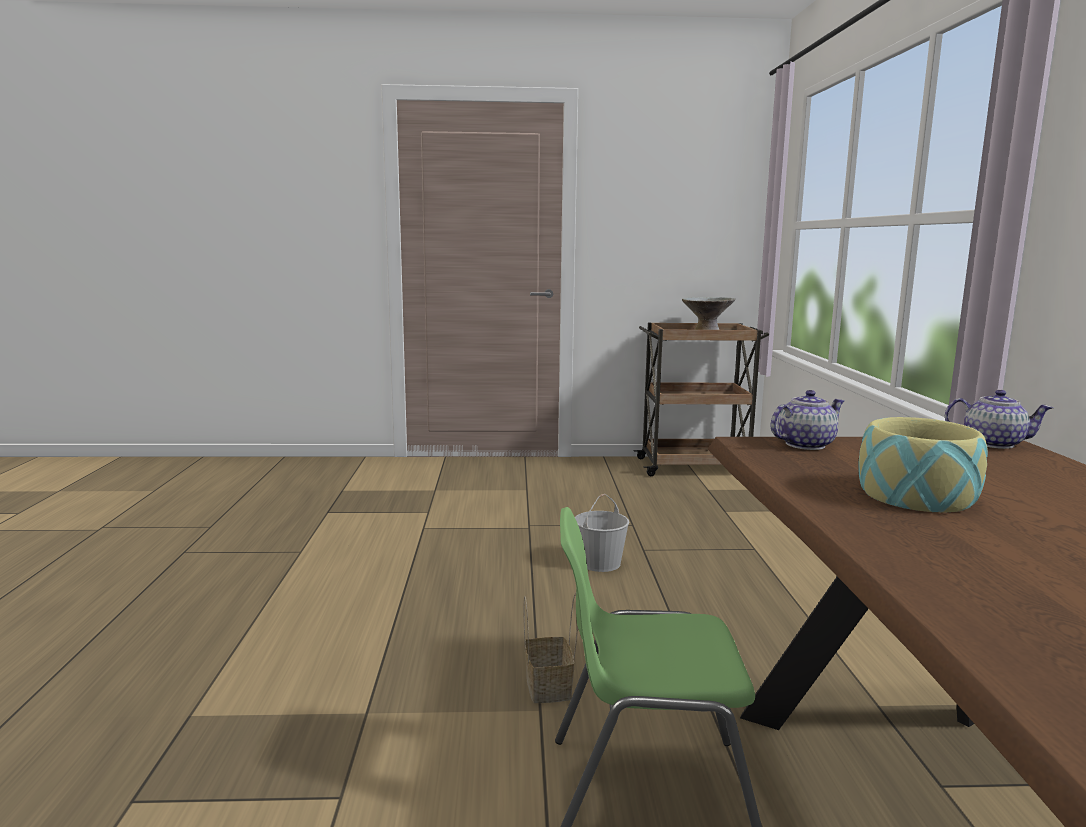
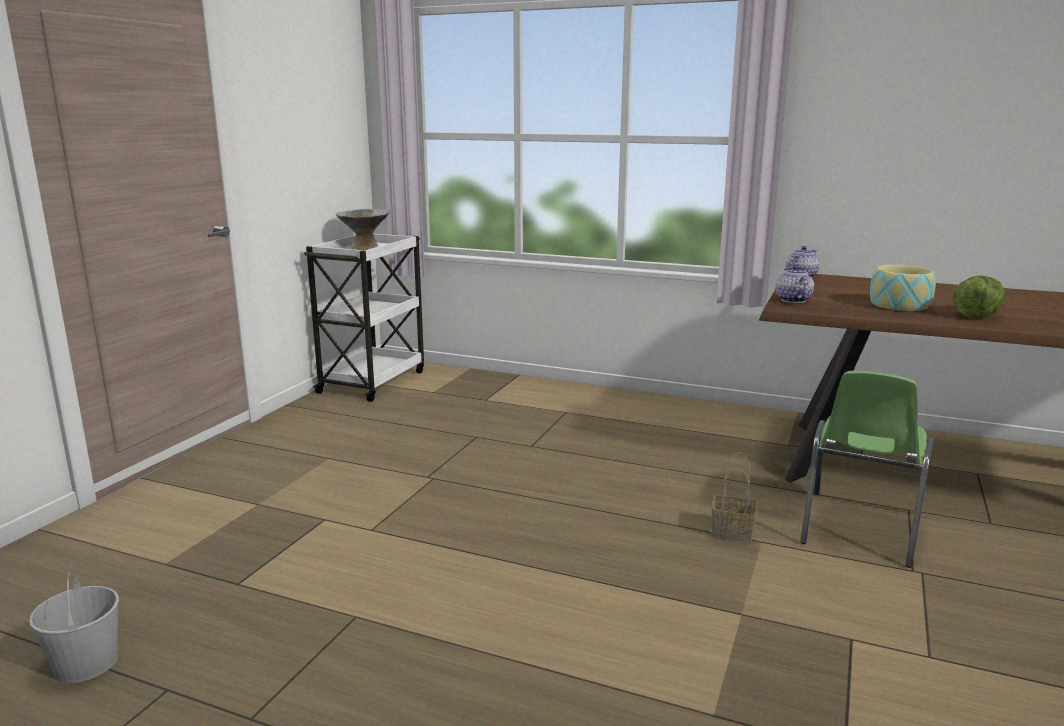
camera: 65 degrees left, 5 degrees up
white bucket [575,494,629,572] -> white bucket moved to [29,572,119,683]
brown cart [634,323,769,476] -> white cart [304,234,424,402]
none -> lettuce [953,275,1005,319]

